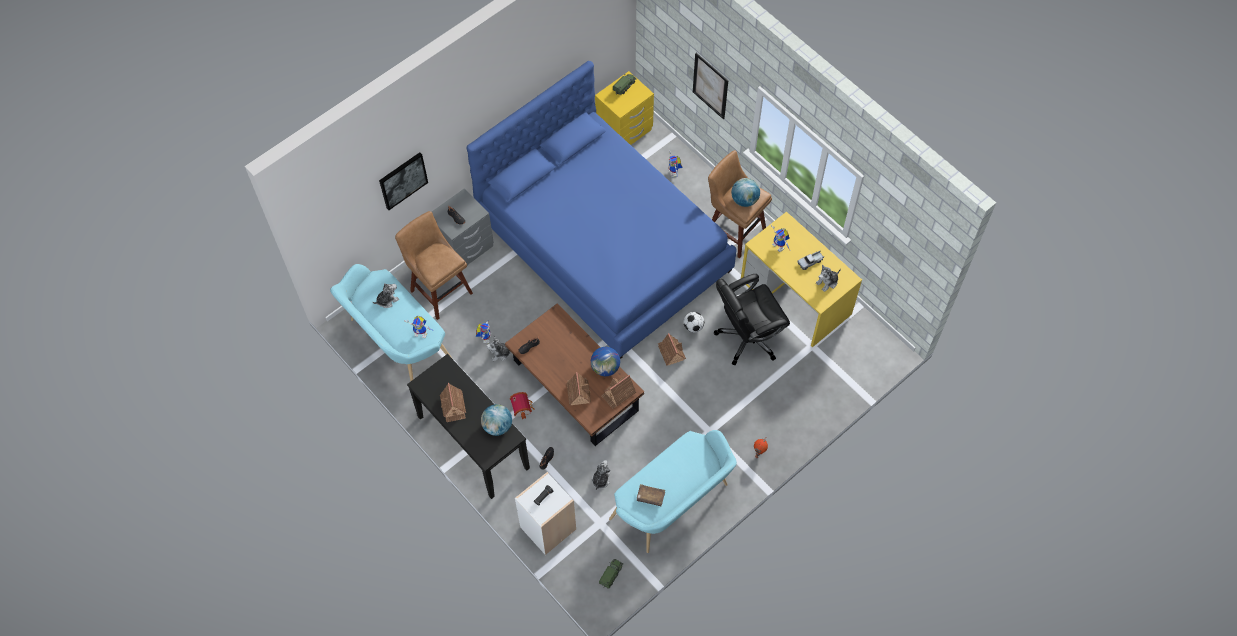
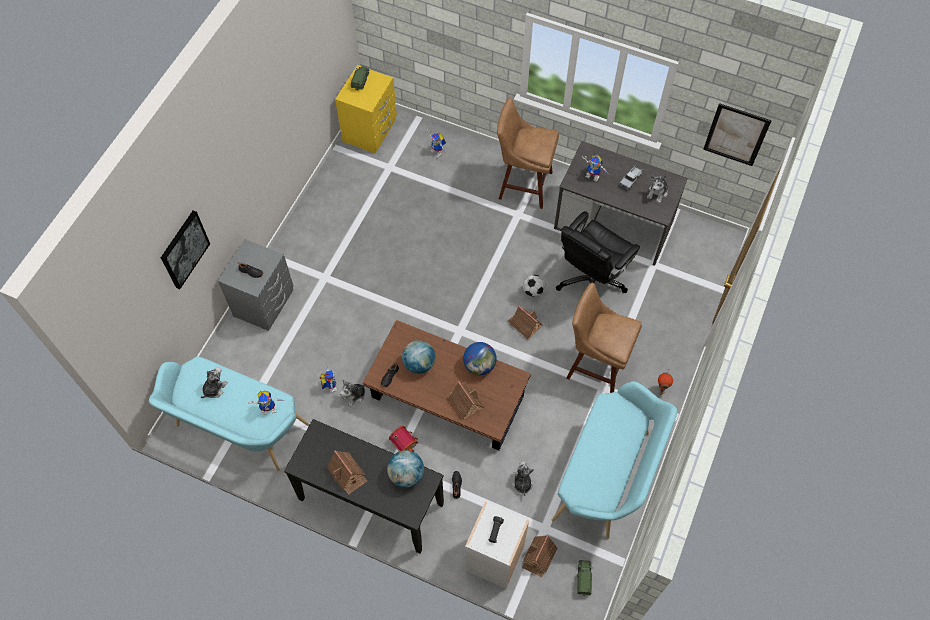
camera: 25 degrees left, 0 degrees up
brown stool [395,211,473,320] -> brown stool moved to [566,283,642,393]
blue bed [467,61,737,359] -> none
toy house [601,375,636,409] -> toy house moved to [522,535,557,577]
brown book [637,484,665,506] -> none
picture [693,53,728,119] -> picture moved to [703,103,772,166]
globe [731,178,760,207] -> globe moved to [402,340,435,374]
yellow desk [741,212,862,347] -> grey desk [554,141,688,266]

